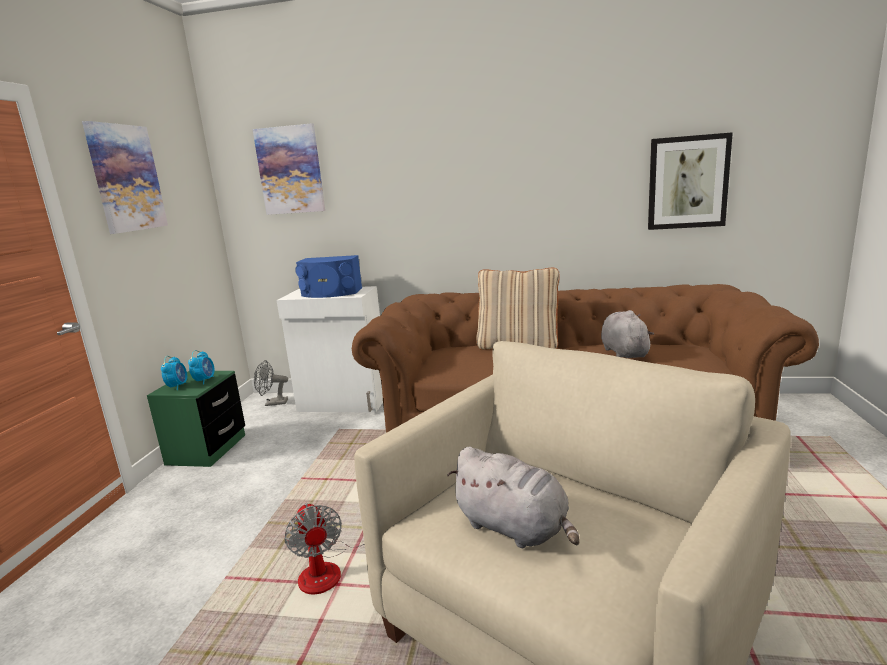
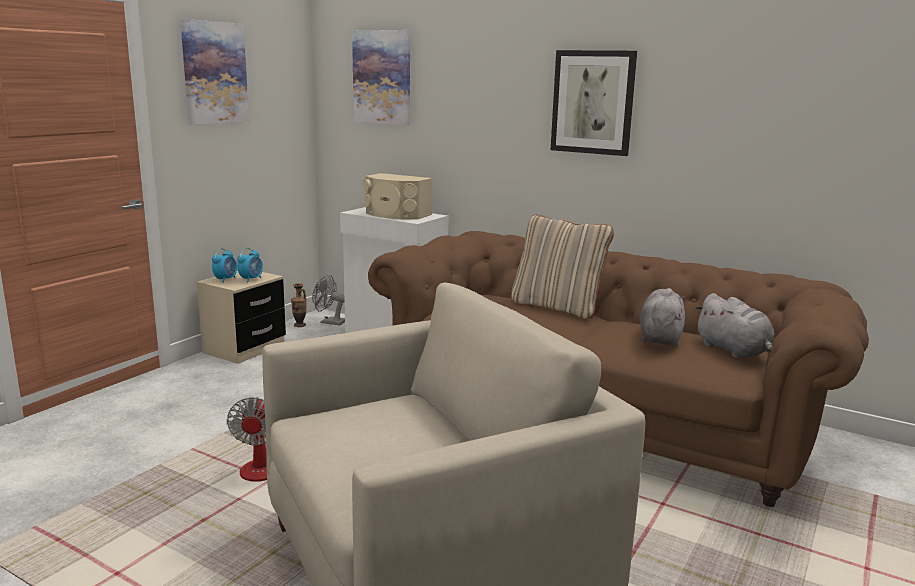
camera: 20 degrees right, 0 degrees up
green nightstand [147,371,245,467] -> beige nightstand [197,271,286,364]
blue speaker [295,255,362,298] -> beige speaker [363,173,432,220]
grey plush toy [447,447,580,548] -> grey plush toy moved to [695,293,774,358]
picture [648,132,733,230] -> picture moved to [551,50,637,156]
none -> vase [291,283,307,327]

